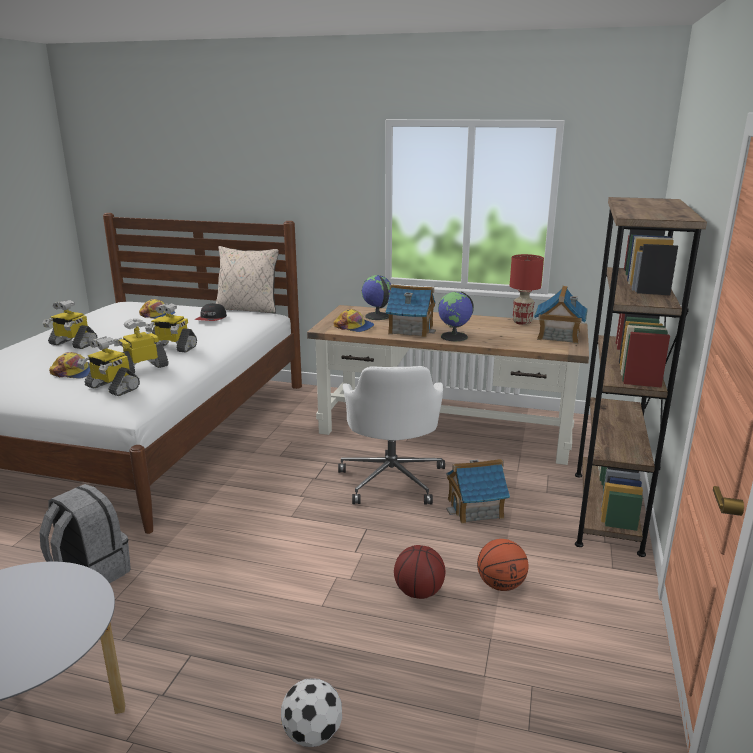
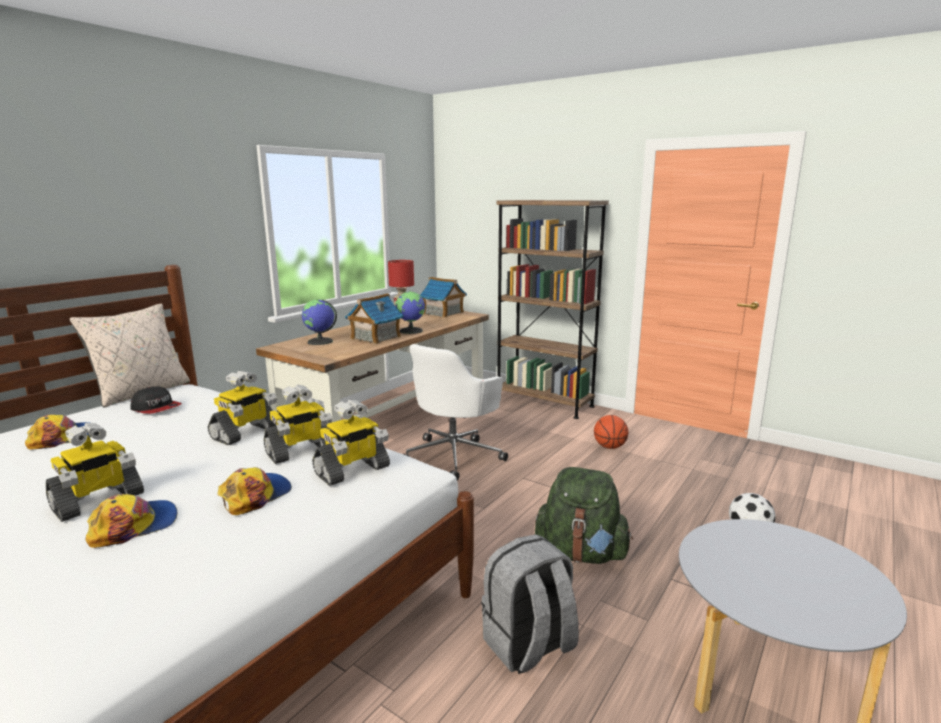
camera: 70 degrees left, 5 degrees down
toy robot [114,318,169,374] -> toy robot turned 105 degrees counterclockwise [264,385,332,464]
cap [334,309,374,332] -> cap moved to [85,494,178,548]
white office chair [338,366,445,505] -> white office chair turned 105 degrees clockwise [404,344,508,481]
basketball [394,545,445,599] -> none
toy house [446,459,510,524] -> none
none -> green backpack [535,467,633,564]

